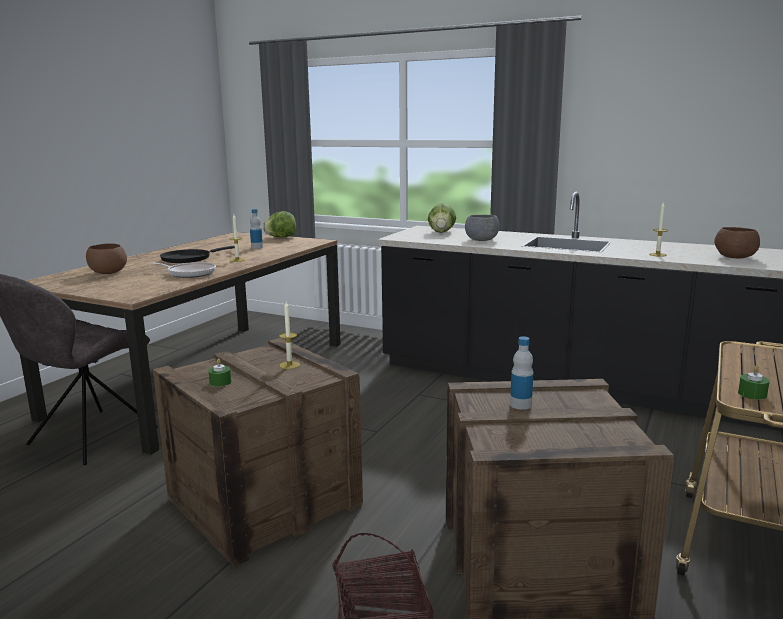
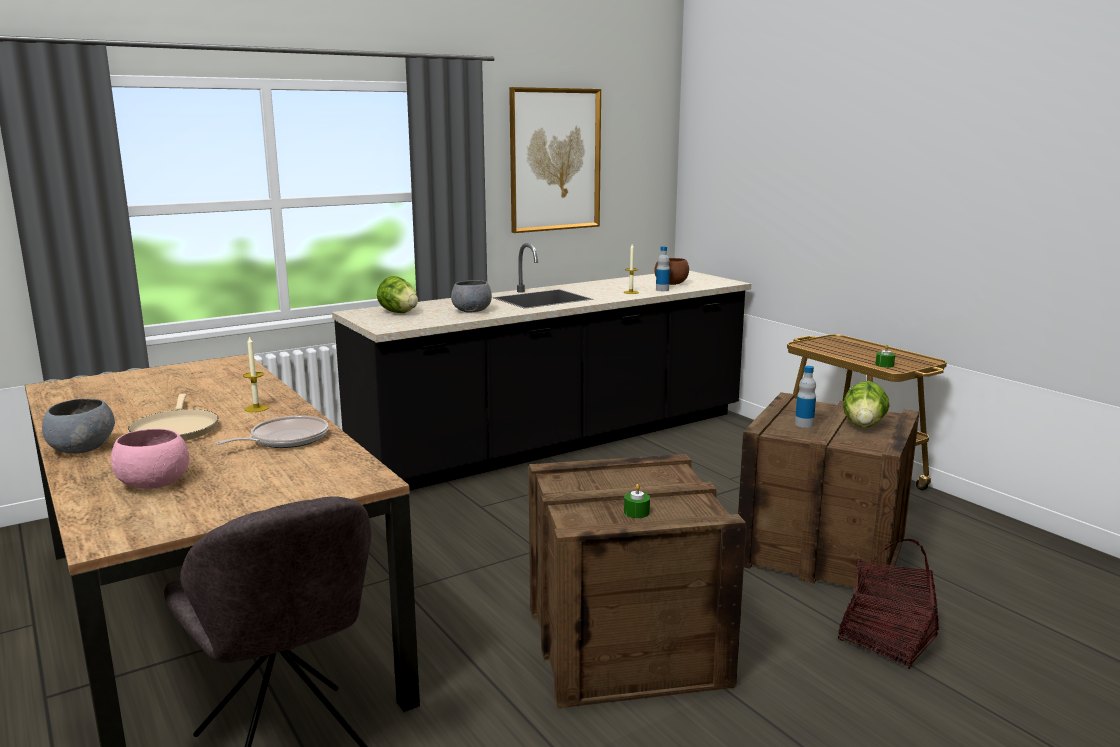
camera: 60 degrees left, 0 degrees up
brown bowl [86,243,127,274] -> pink bowl [111,429,190,489]
black frying pan [160,245,235,263] -> beige frying pan [128,394,219,441]
bottle [250,209,263,249] -> bottle moved to [656,246,670,291]
lettuce [263,211,296,238] -> lettuce moved to [843,381,889,428]
candle [279,302,300,369] -> none
none -> grey bowl [42,399,115,454]
none -> picture [509,87,601,233]

